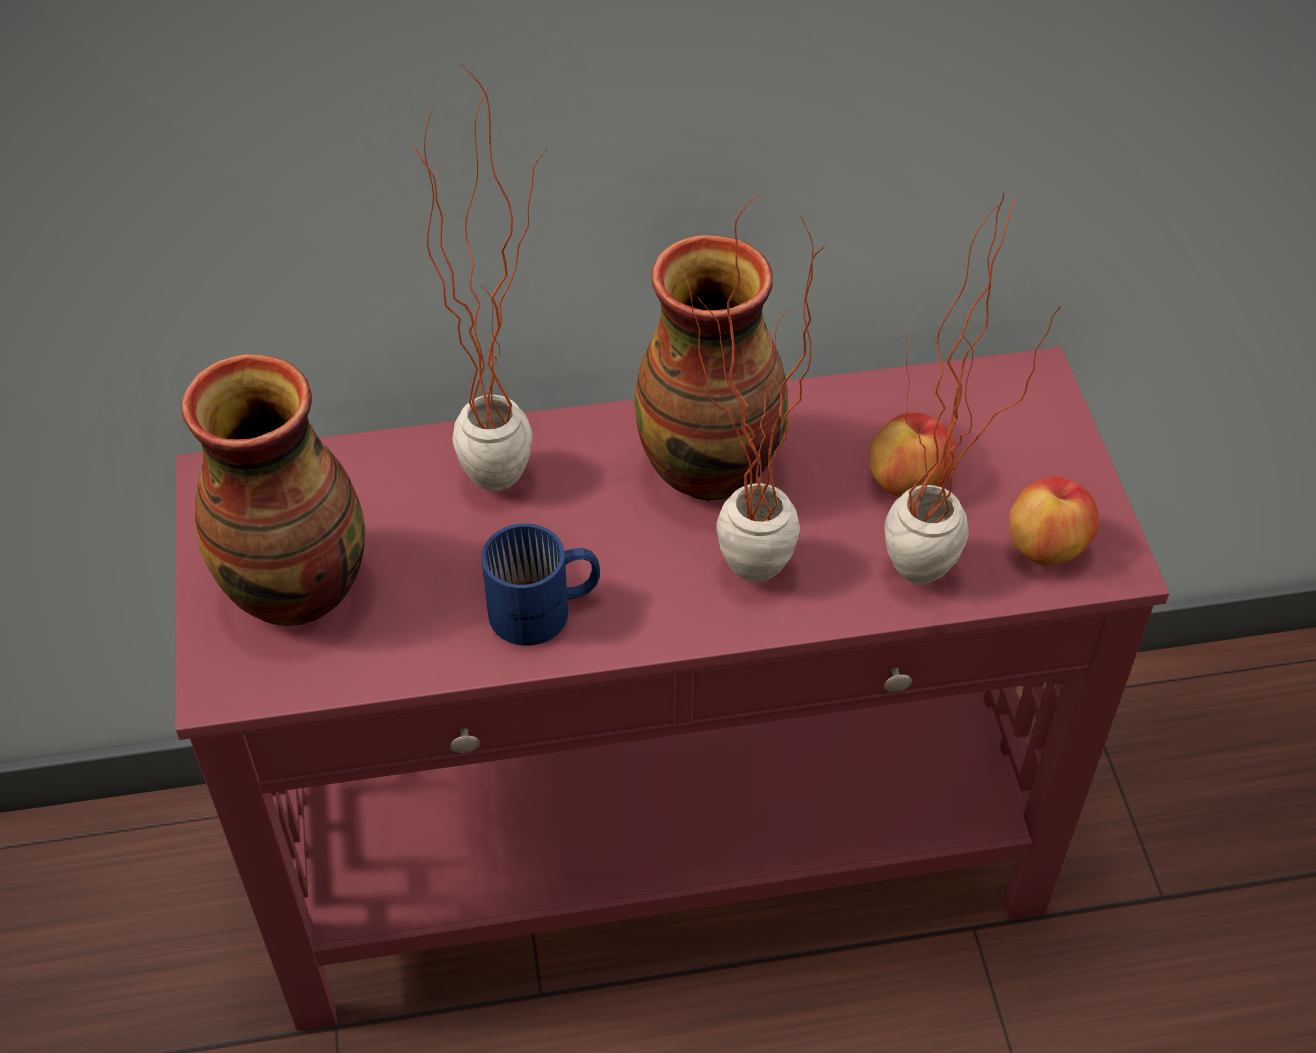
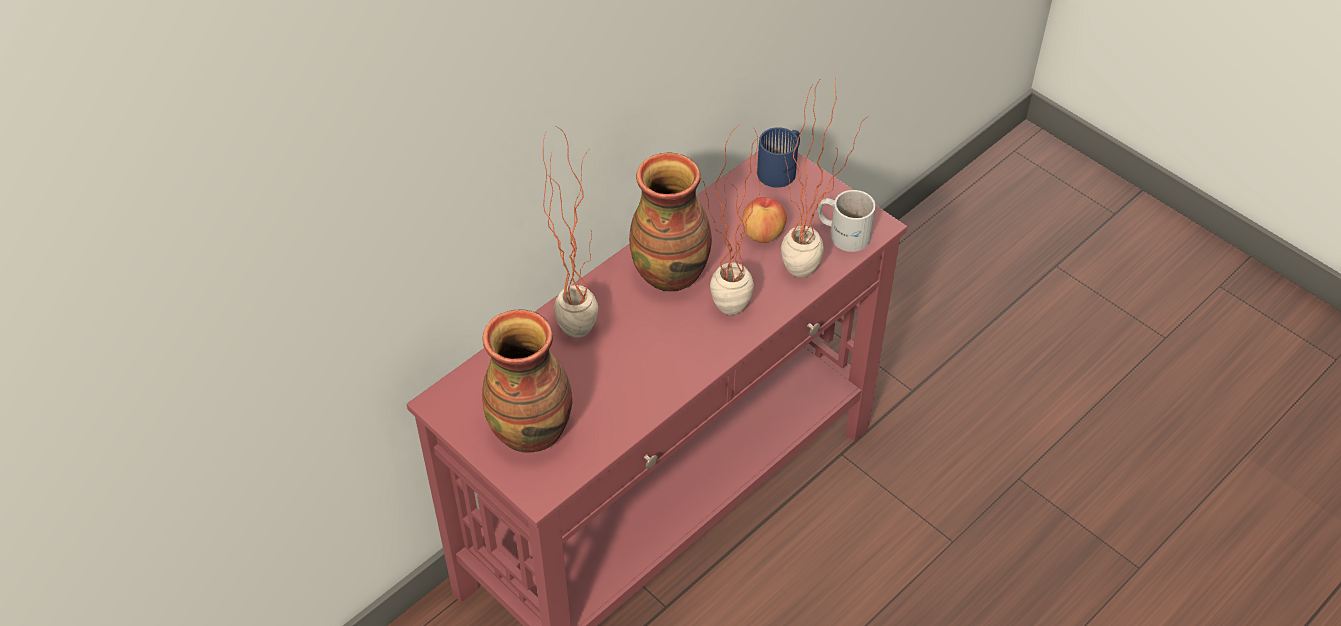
camera: 35 degrees left, 0 degrees up
blue mug [481,523,600,646] -> blue mug moved to [757,127,800,188]
apple [1009,477,1099,566] -> white mug [817,190,875,252]

